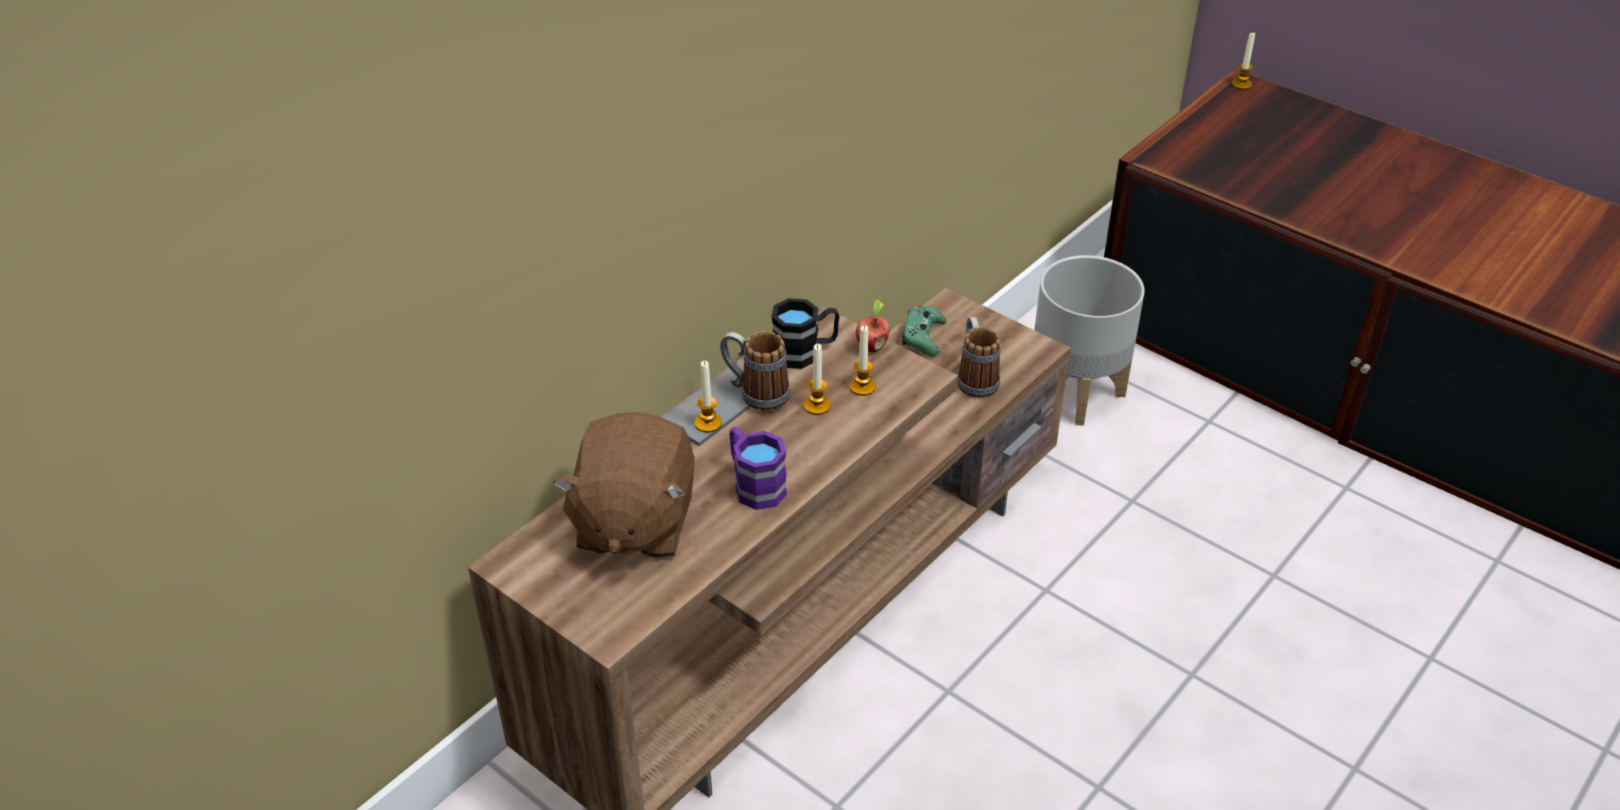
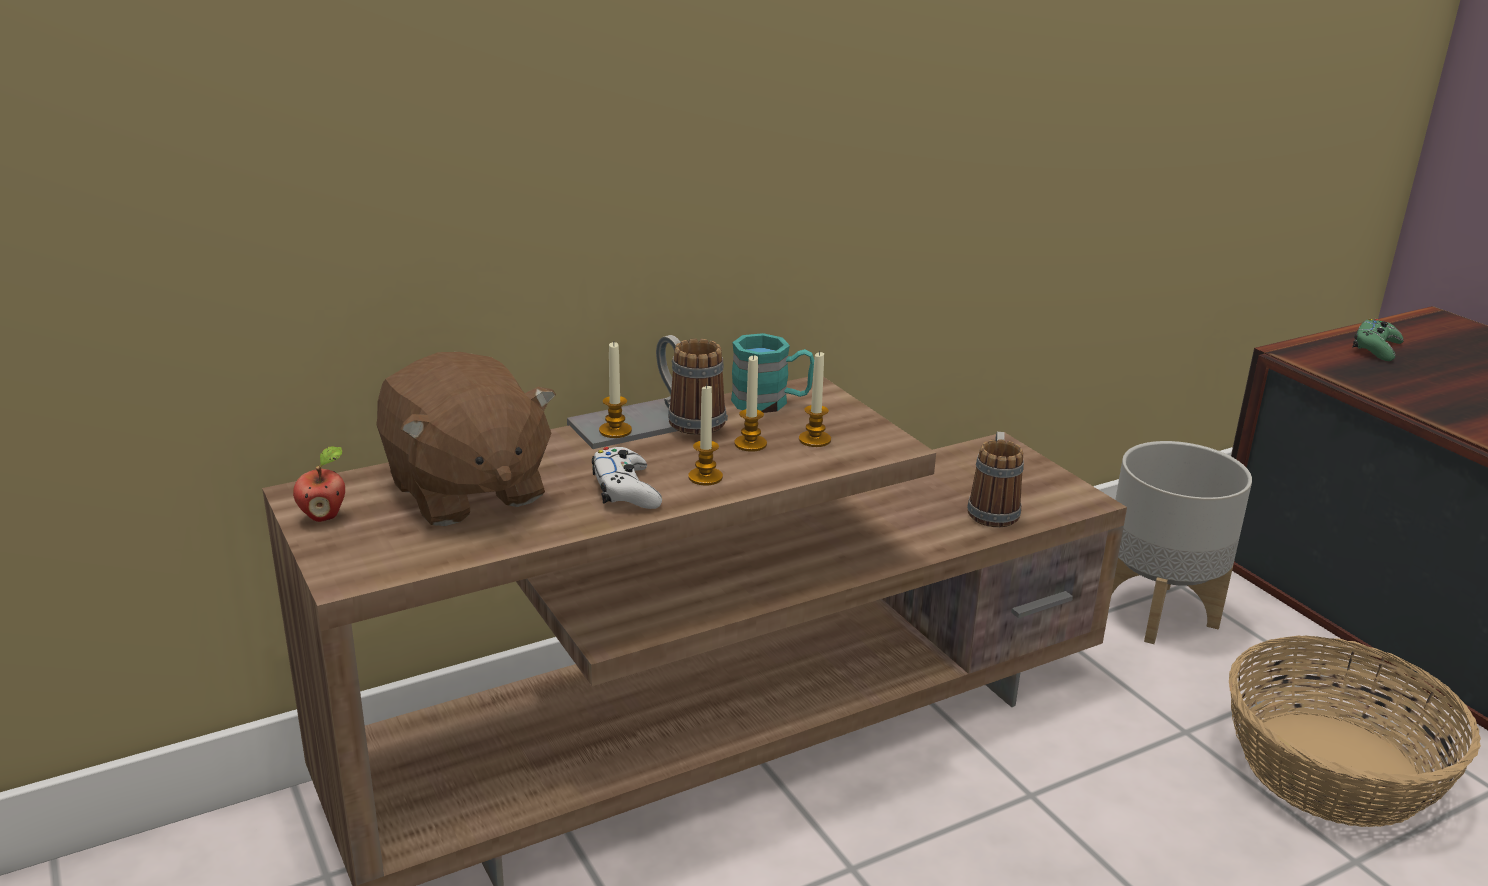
camera: 20 degrees right, 15 degrees down
brown plush toy [553,412,695,559] -> brown plush toy turned 60 degrees counterclockwise [376,352,556,526]
purple mug [729,427,787,510] -> white game controller [592,447,662,509]
black mug [771,298,839,369] -> turquoise mug [731,333,814,413]
apple [856,299,890,353] -> apple moved to [293,447,345,522]
green game controller [902,305,946,357] -> green game controller moved to [1352,319,1404,361]
candle [1232,32,1255,90] -> candle moved to [689,384,723,485]
none -> basket [1229,636,1481,827]

